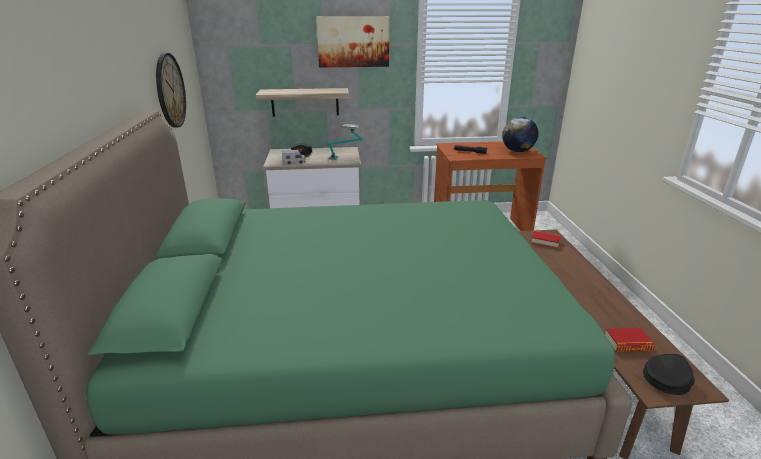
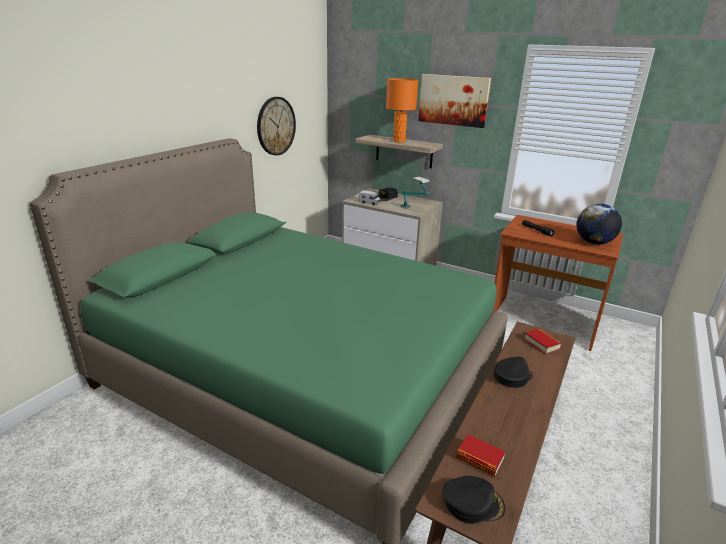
camera: 35 degrees right, 0 degrees up
none -> orange table lamp [386,78,418,142]
none -> black cap [493,357,533,388]

